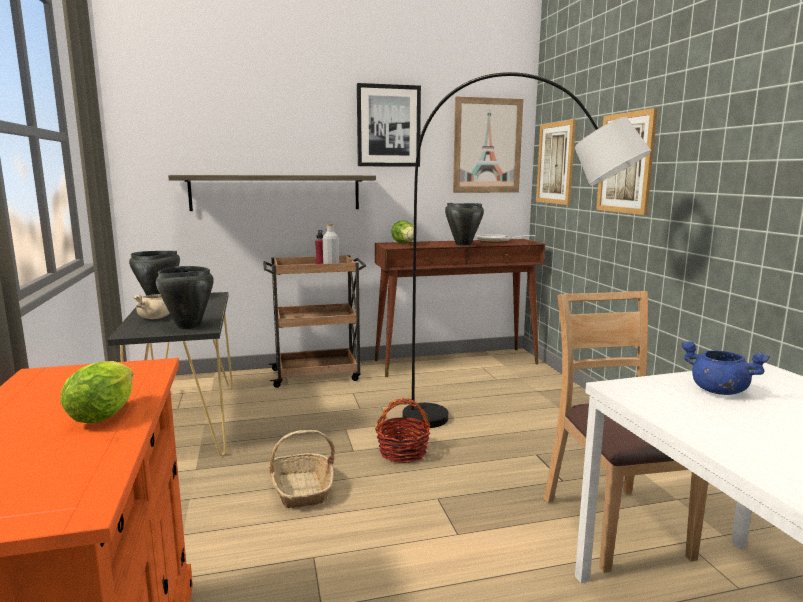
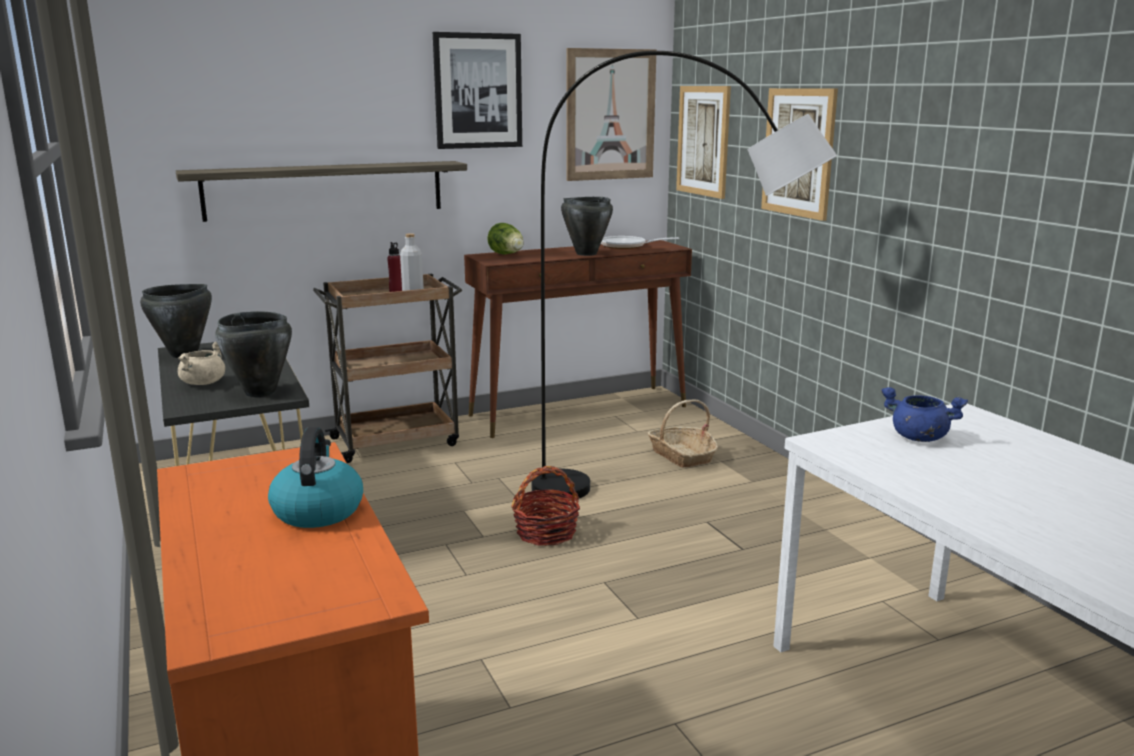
camera: 10 degrees left, 5 degrees up
lettuce [60,361,133,423] -> kettle [268,427,363,528]
basket [269,430,335,508] -> basket moved to [647,399,718,468]
brown chair [543,291,708,573] -> none

